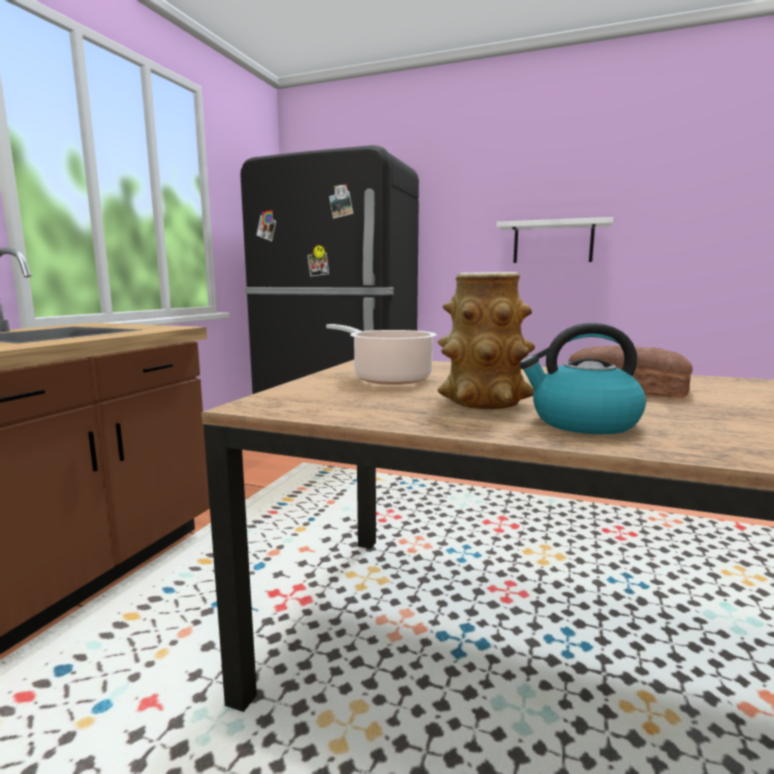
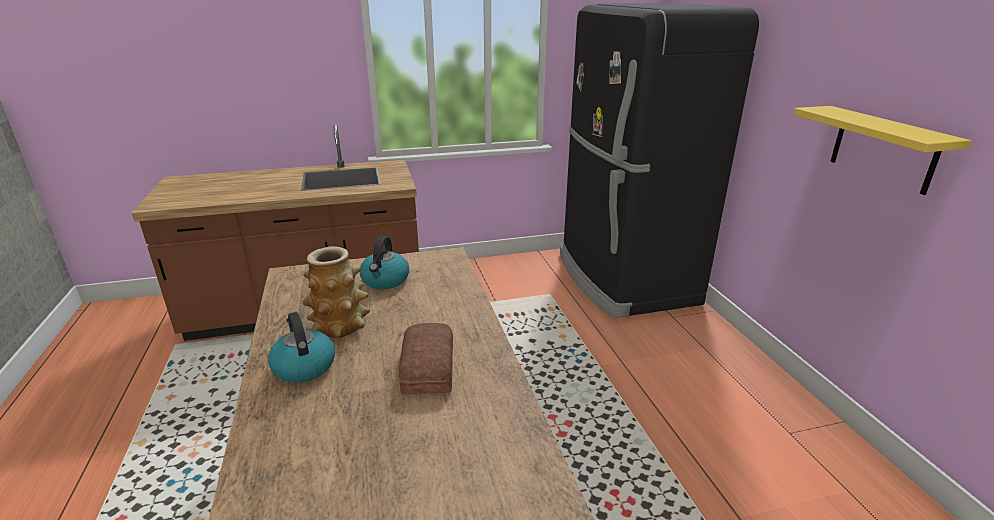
camera: 55 degrees right, 15 degrees up
cooking pot [326,324,437,385] -> kettle [360,236,409,289]
white shelf [496,217,613,263] -> yellow shelf [793,106,972,195]

